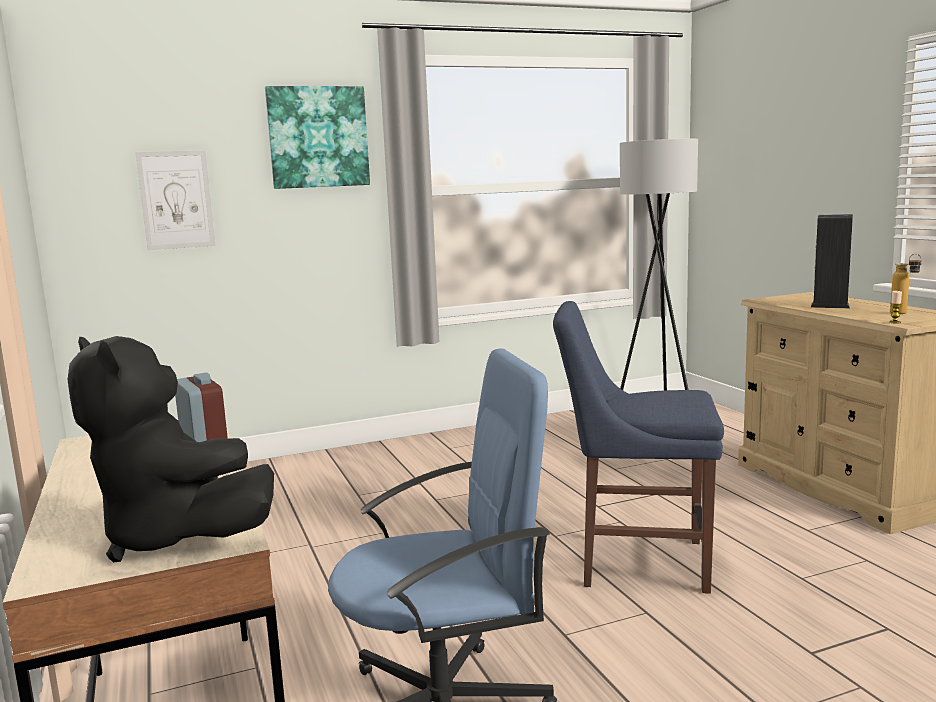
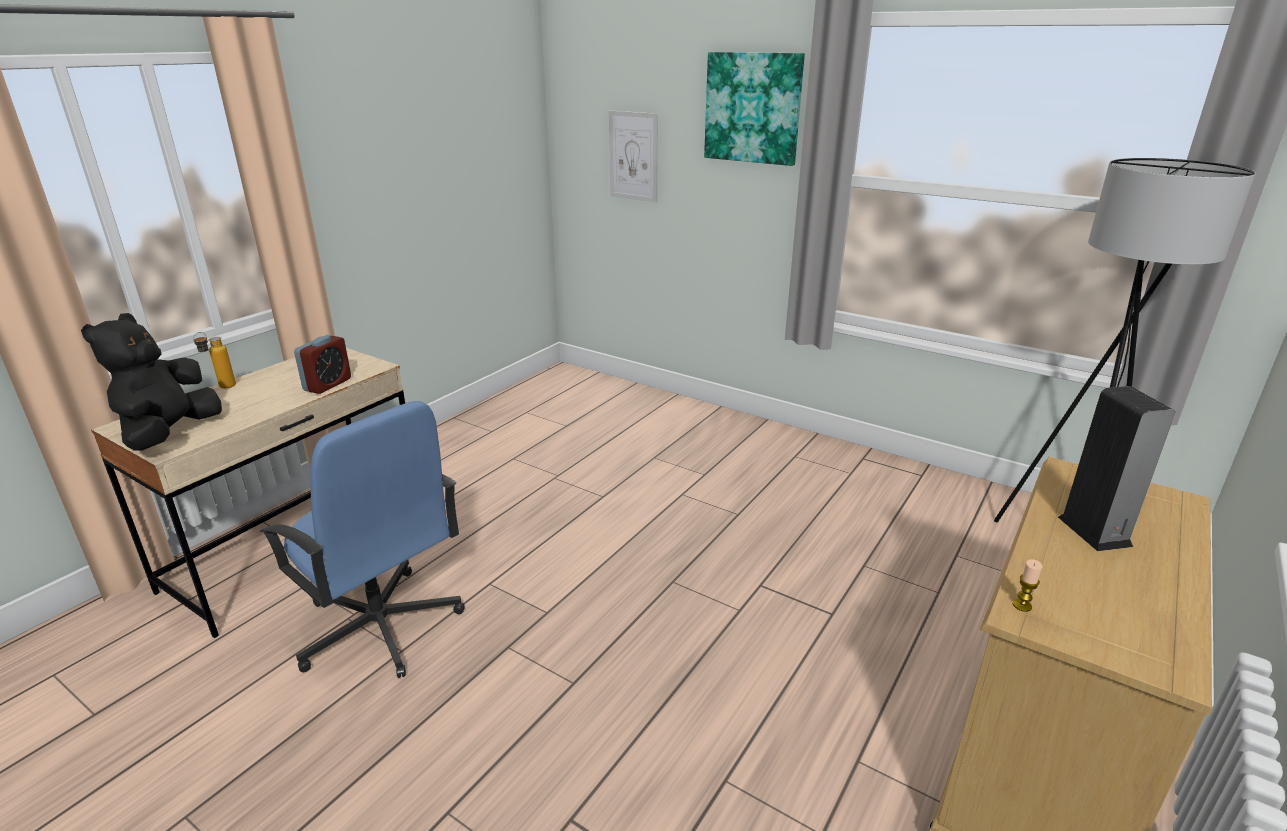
camera: 55 degrees right, 15 degrees up
blue chair [553,301,724,594] -> none
bottle [890,254,922,314] -> bottle moved to [193,332,236,388]

